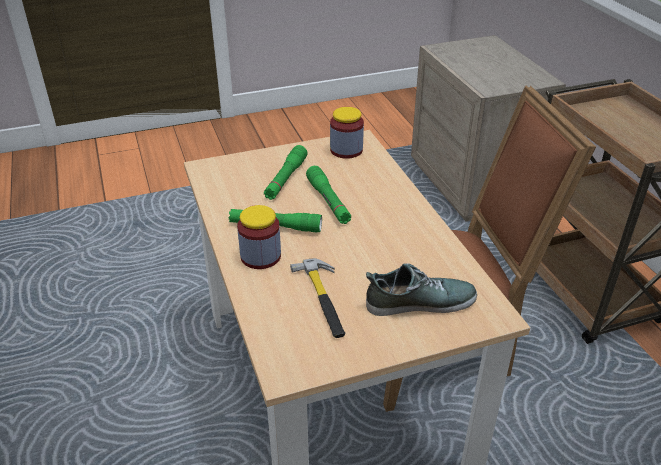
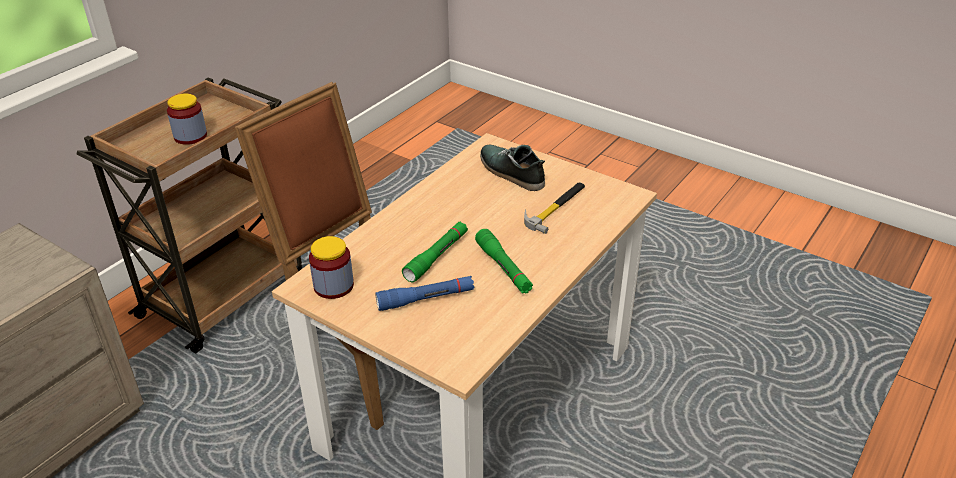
camera: 125 degrees left, 0 degrees up
jar [237,205,281,269] -> jar moved to [167,93,207,145]
green flashlight [264,145,307,200] -> blue flashlight [375,276,474,311]

